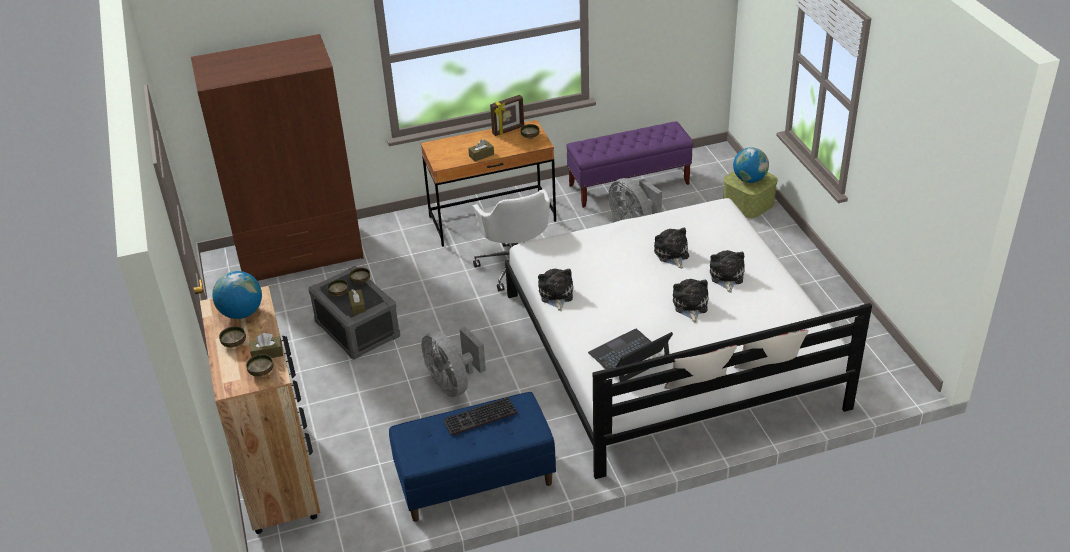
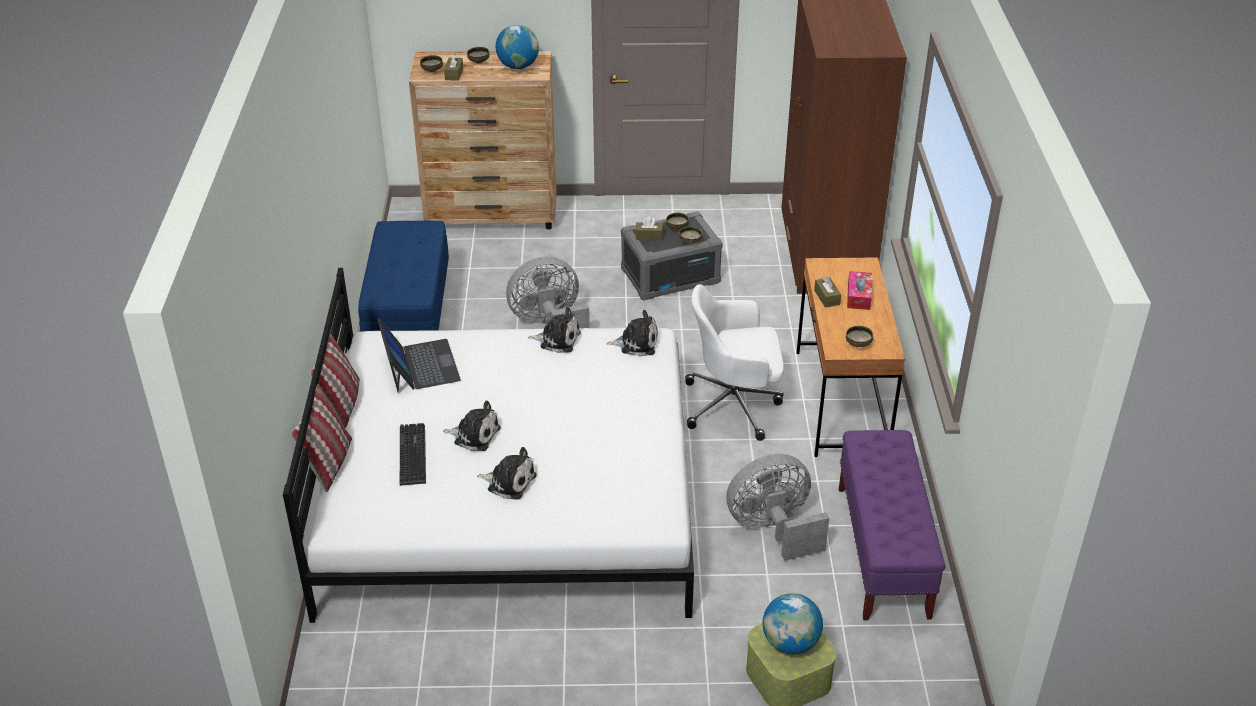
camera: 105 degrees right, 0 degrees up
keyboard [444,397,517,436] -> keyboard moved to [400,423,426,486]
picture frame [490,95,524,136] -> none
plush toy [654,228,689,269] -> plush toy moved to [606,310,658,356]
none -> tissue box [847,271,872,310]

